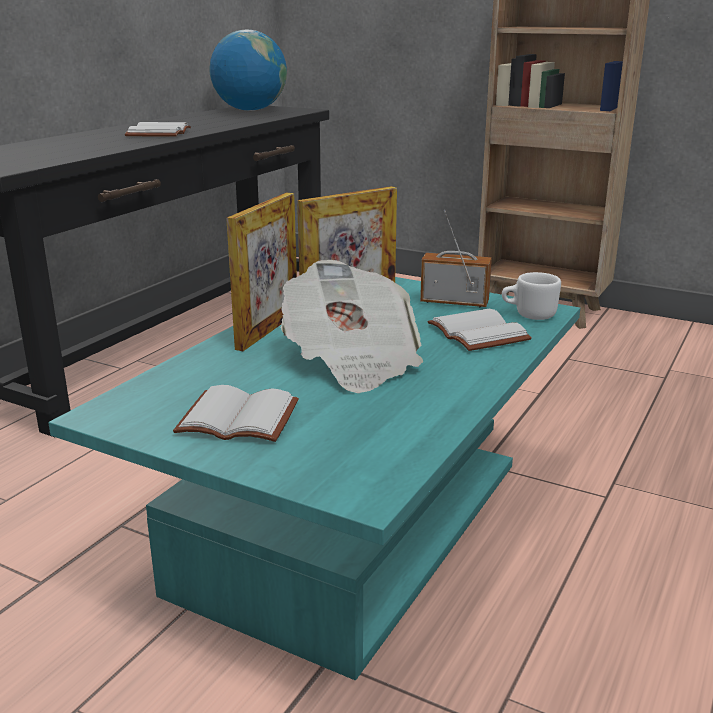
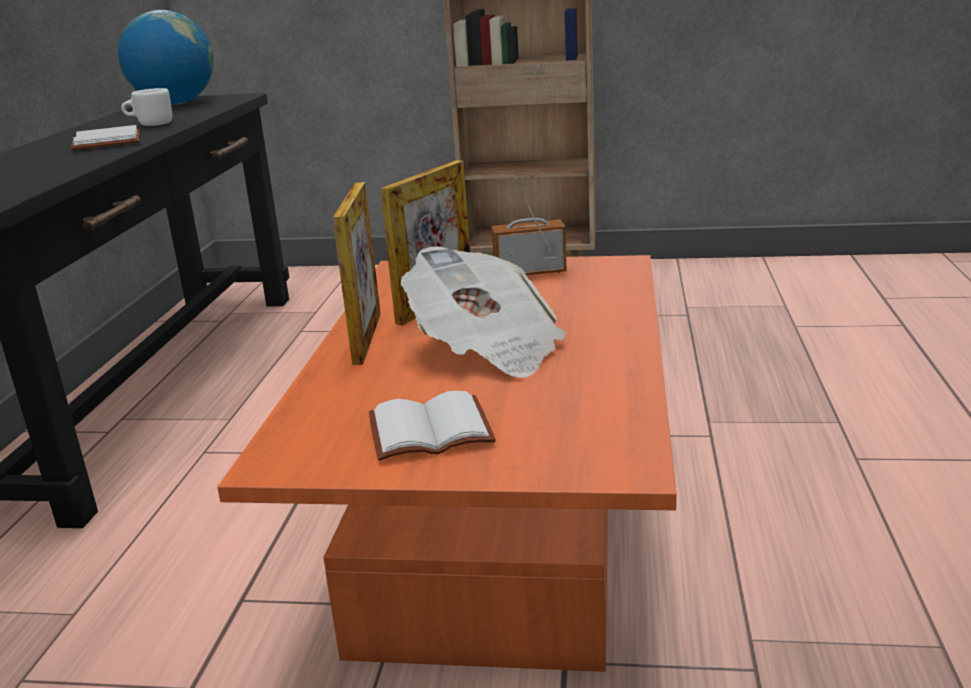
camera: 20 degrees left, 0 degrees up
turquoise coffee table [48,277,580,680] -> orange coffee table [217,255,677,672]
white book [428,309,532,351] -> none
white mug [502,272,561,320] -> white mug moved to [121,88,172,126]

